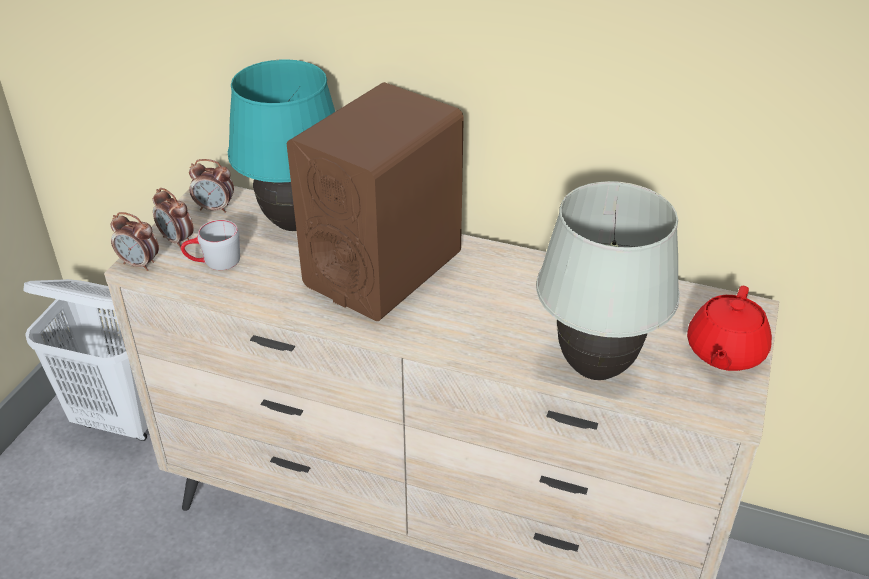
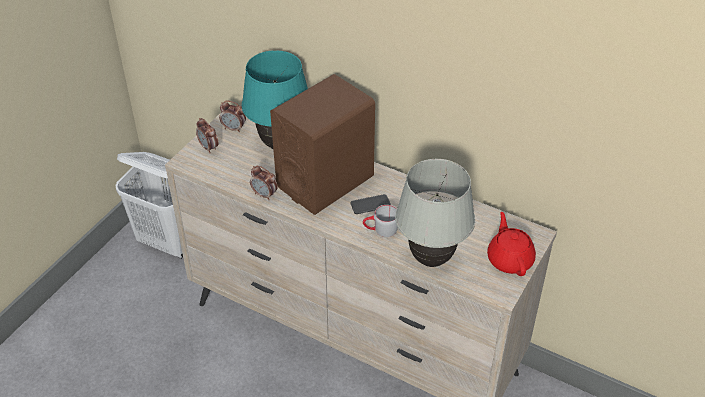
camera: 10 degrees right, 5 degrees up
alarm clock [110,212,159,271] -> alarm clock moved to [250,166,278,200]
grey mug [181,220,240,270] -> grey mug moved to [363,205,398,237]
red teapot [687,286,772,371] -> red teapot turned 135 degrees clockwise [487,212,536,276]
none -> phone [350,194,391,214]

